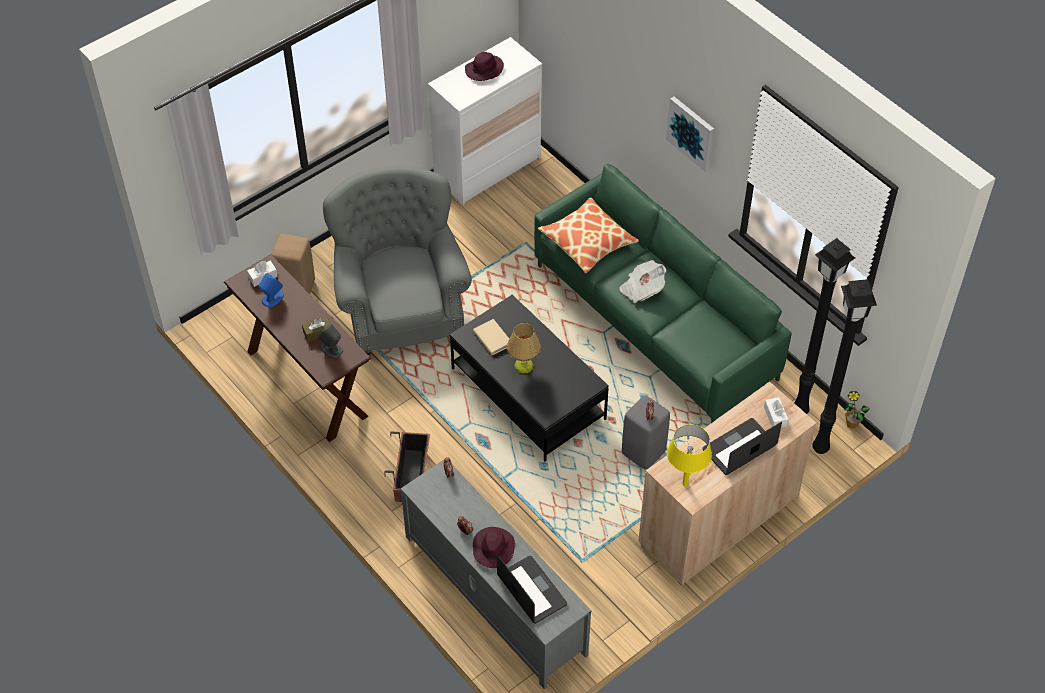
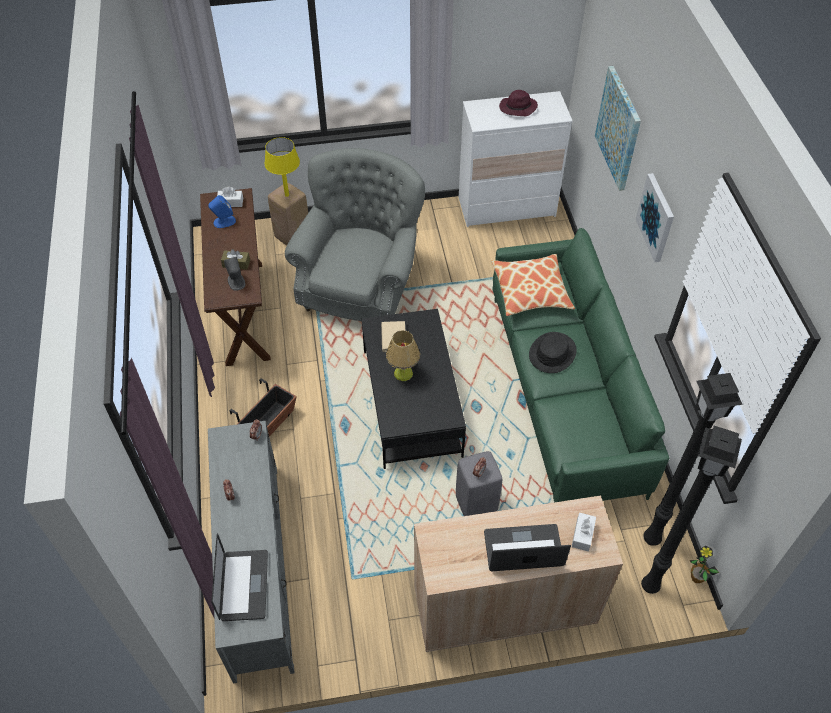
camera: 30 degrees right, 0 degrees up
purple hat [473,527,515,568] -> none
newspaper [619,260,667,303] -> black hat [529,332,577,373]
yellow table lamp [667,425,712,486] -> yellow table lamp moved to [265,137,300,197]
none -> picture [595,66,641,191]

